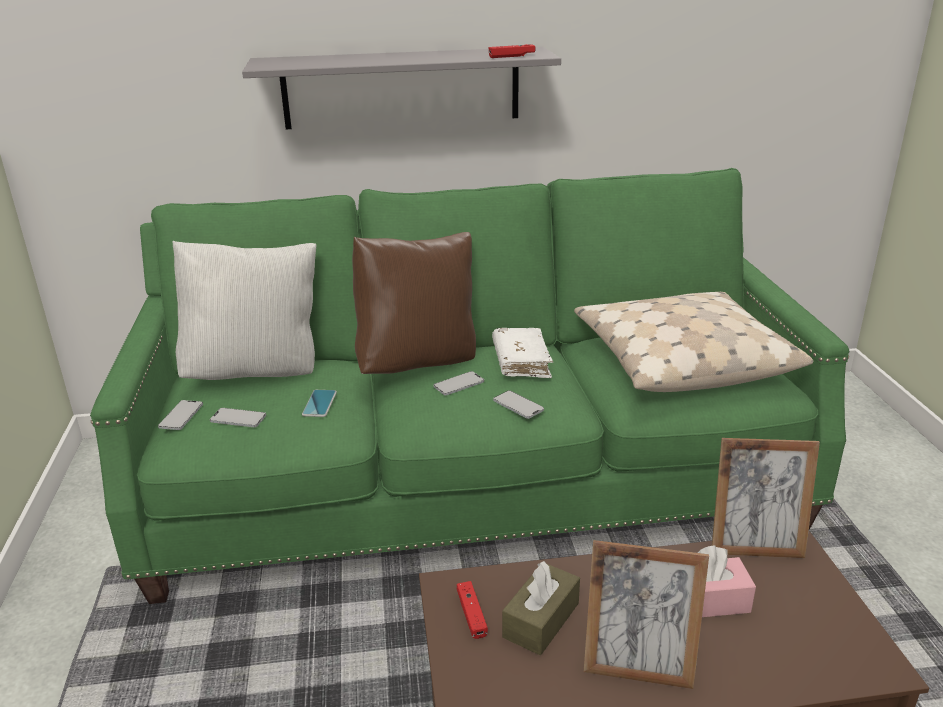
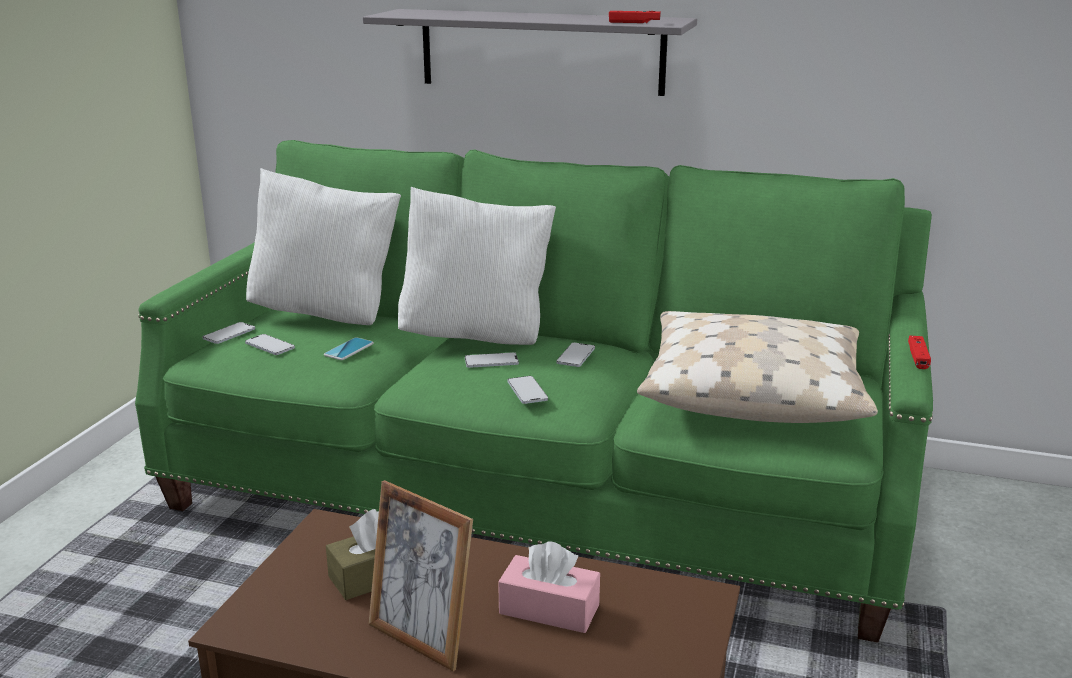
camera: 25 degrees right, 5 degrees down
brown pillow [352,232,476,374] -> white pillow [398,187,556,345]
red game controller [457,581,488,639] -> red game controller moved to [908,335,931,369]
white book [492,328,553,378] -> phone [556,342,595,367]
picture frame [712,438,820,558] -> none

